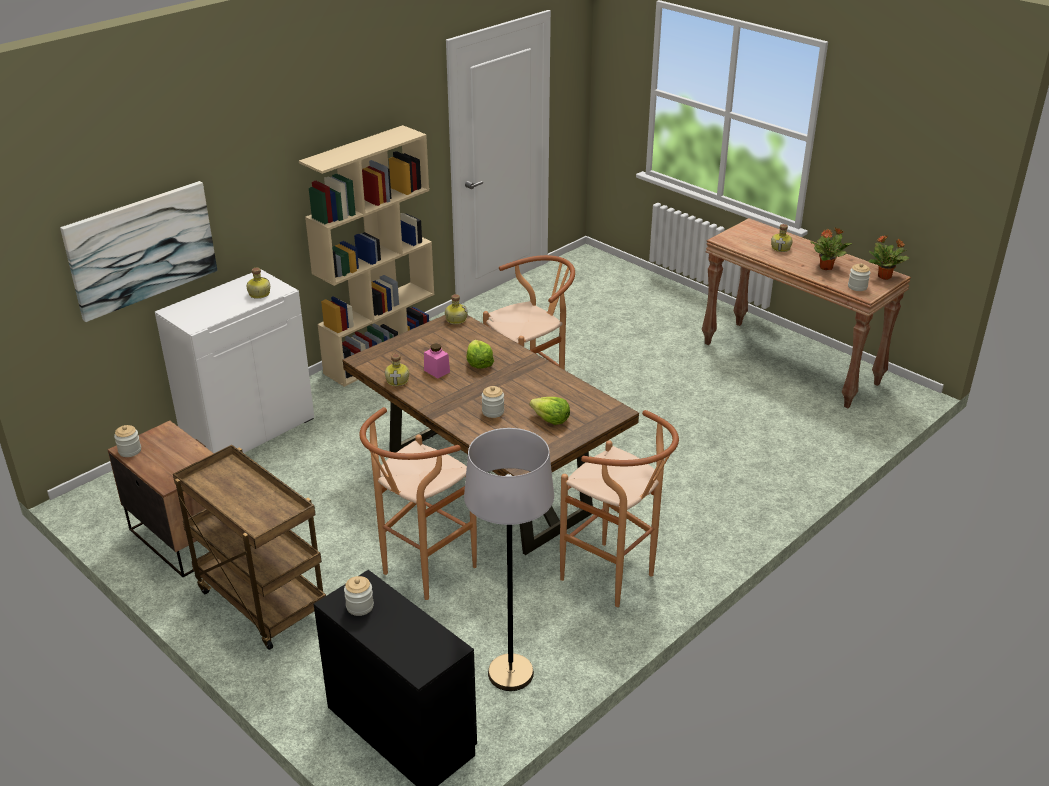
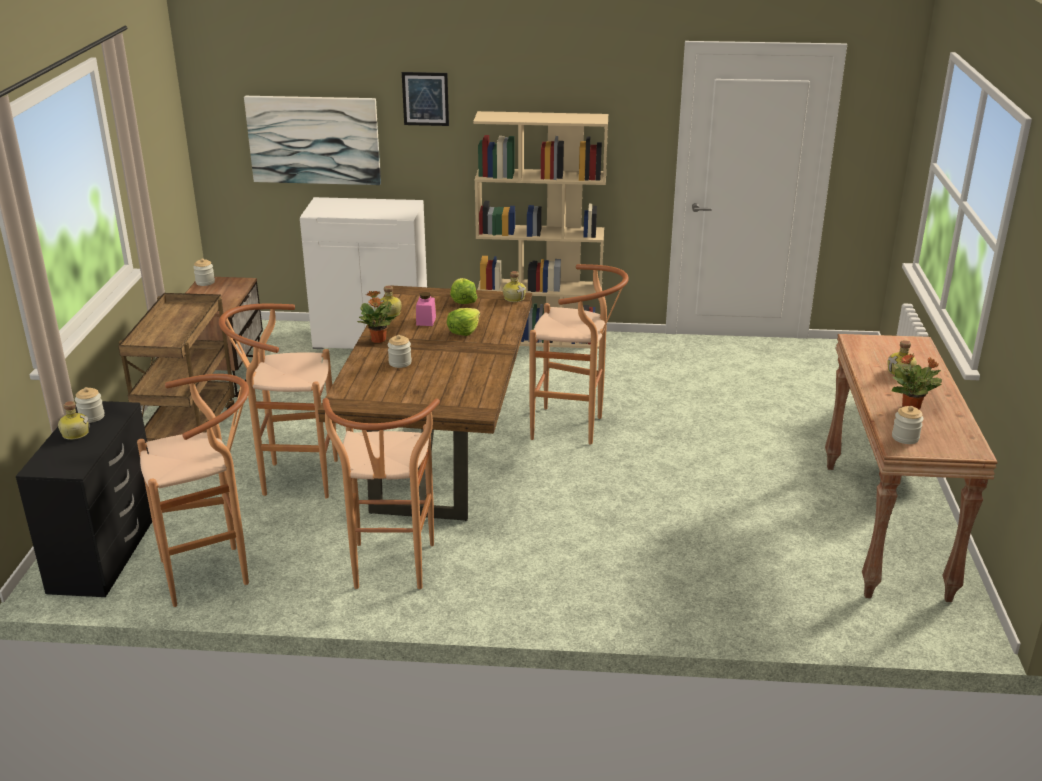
camera: 50 degrees right, 5 degrees down
bottle [246,268,270,299] -> bottle moved to [58,401,89,440]
grey floor lamp [464,428,554,691] -> brown stool [137,374,249,607]
lettuce [530,397,570,425] -> lettuce moved to [450,278,477,304]
potted plant [869,235,909,280] -> potted plant moved to [357,291,399,343]
none -> picture [402,72,449,126]

